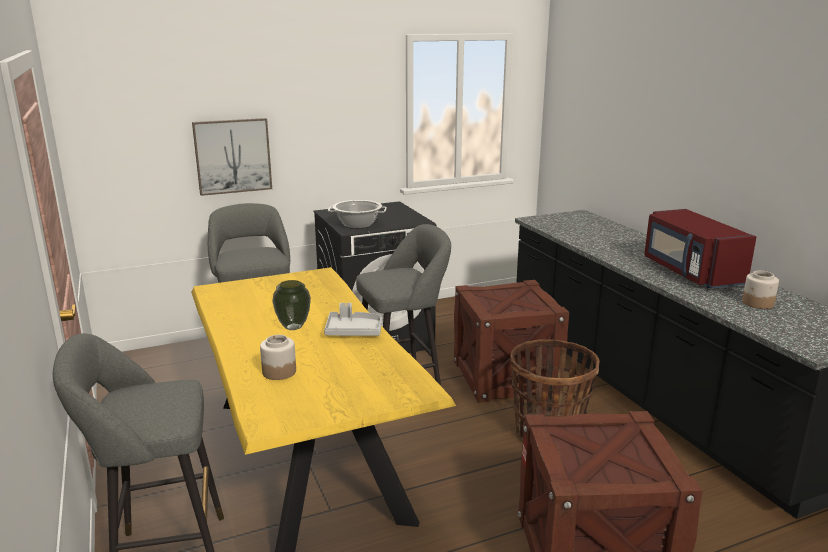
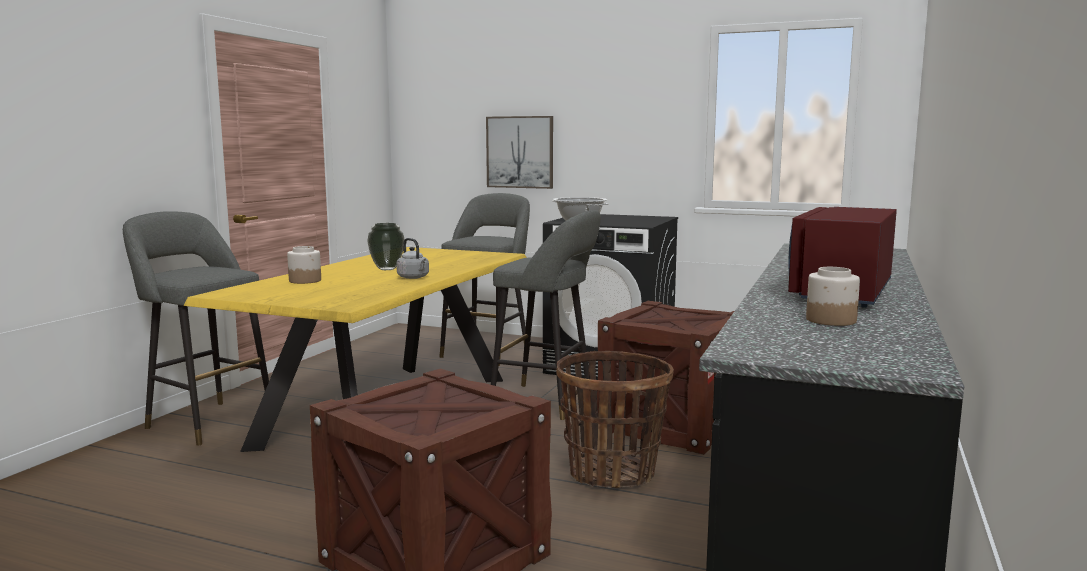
camera: 45 degrees right, 10 degrees down
grey tray [324,303,382,336] -> grey kettle [396,238,429,279]

